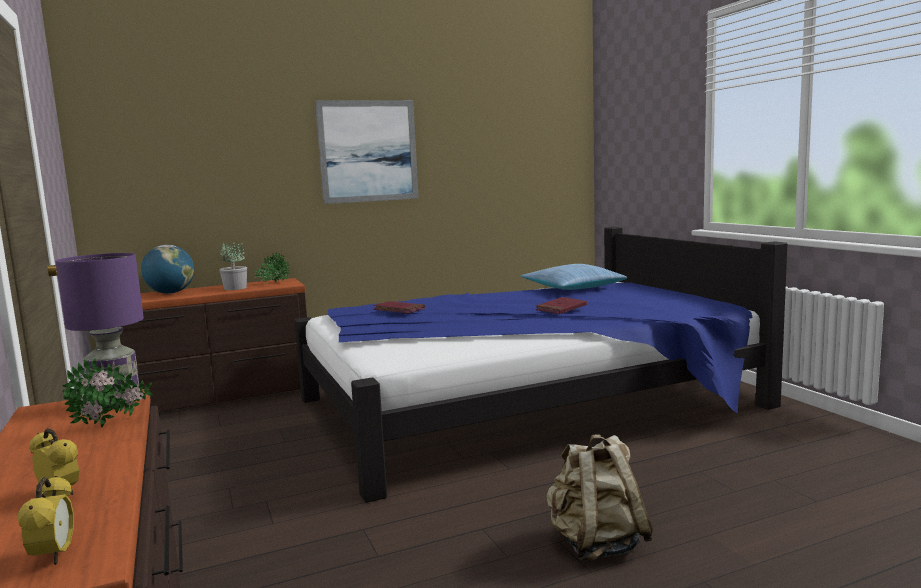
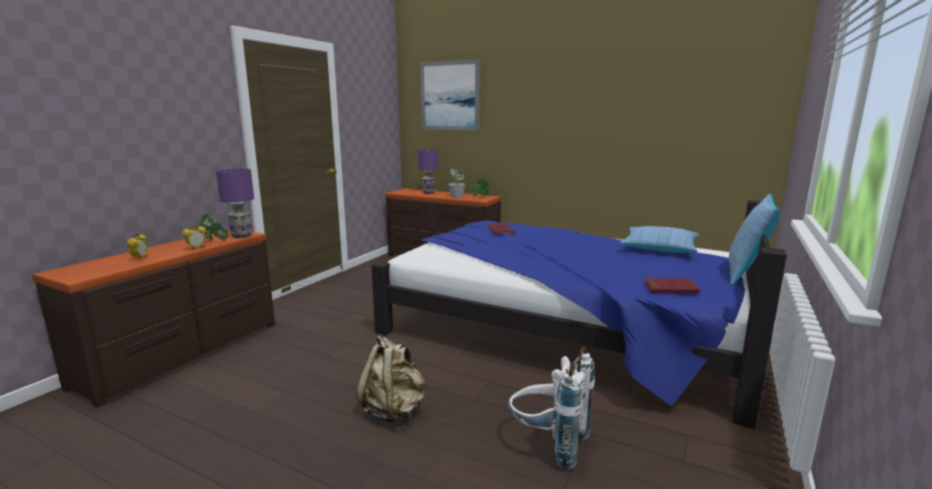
camera: 50 degrees right, 5 degrees up
alarm clock [17,476,74,565] -> alarm clock moved to [182,225,206,250]
globe [141,245,194,294] -> purple table lamp [418,149,438,194]
picture [315,100,419,204] -> picture moved to [420,59,480,131]
red book [535,297,587,314] -> red book moved to [644,278,700,293]
none -> white backpack [508,347,595,470]
none -> pillow [729,194,781,286]

